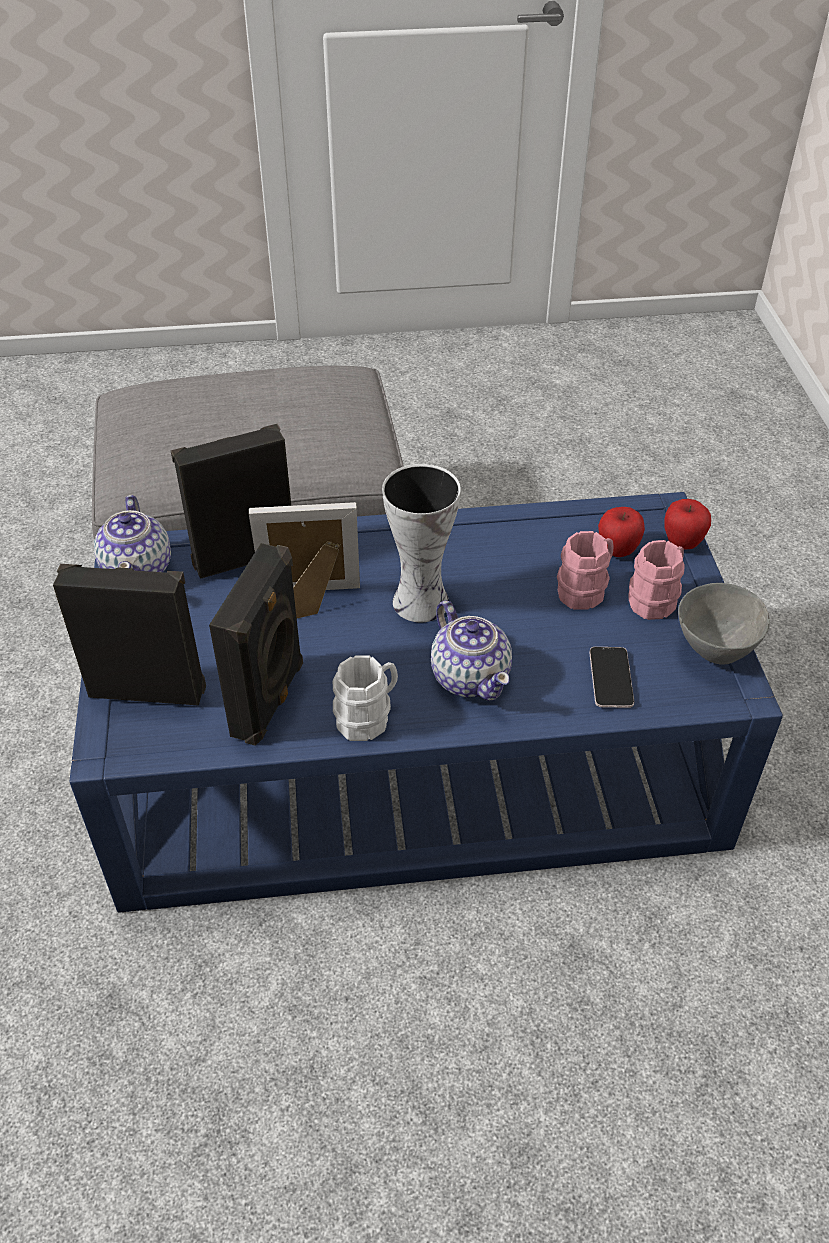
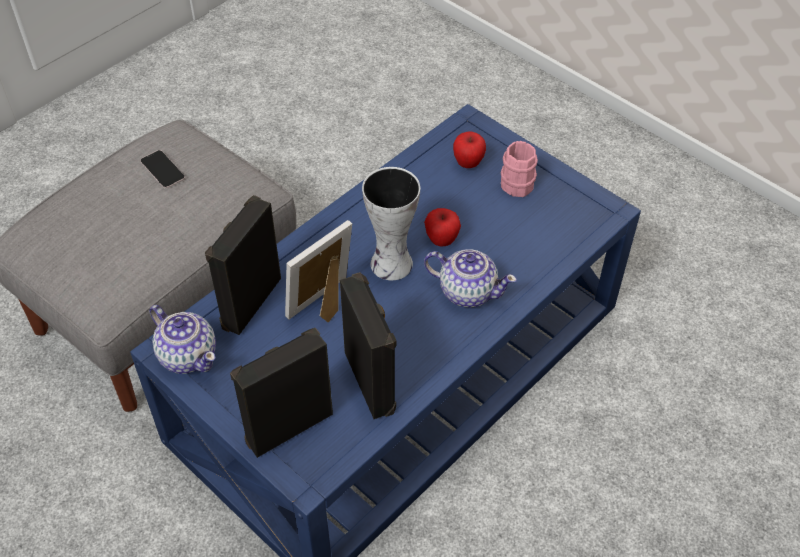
camera: 40 degrees left, 5 degrees up
white mug [333,655,398,741] -> none
pink mug [557,531,614,610] -> none
phone [589,647,634,708] -> phone moved to [140,150,185,188]
apple [664,499,711,549] -> apple moved to [424,208,461,247]
grey bowl [678,583,770,665] -> none

